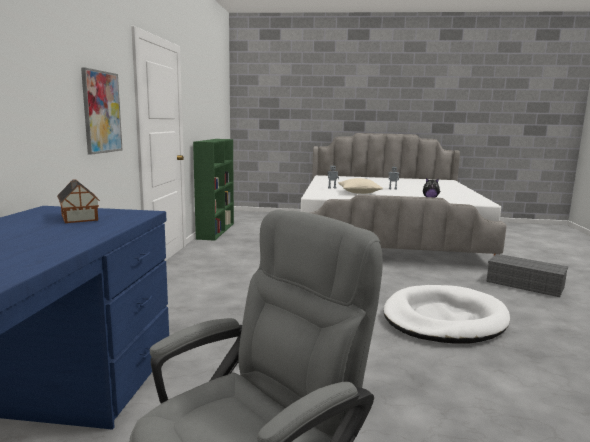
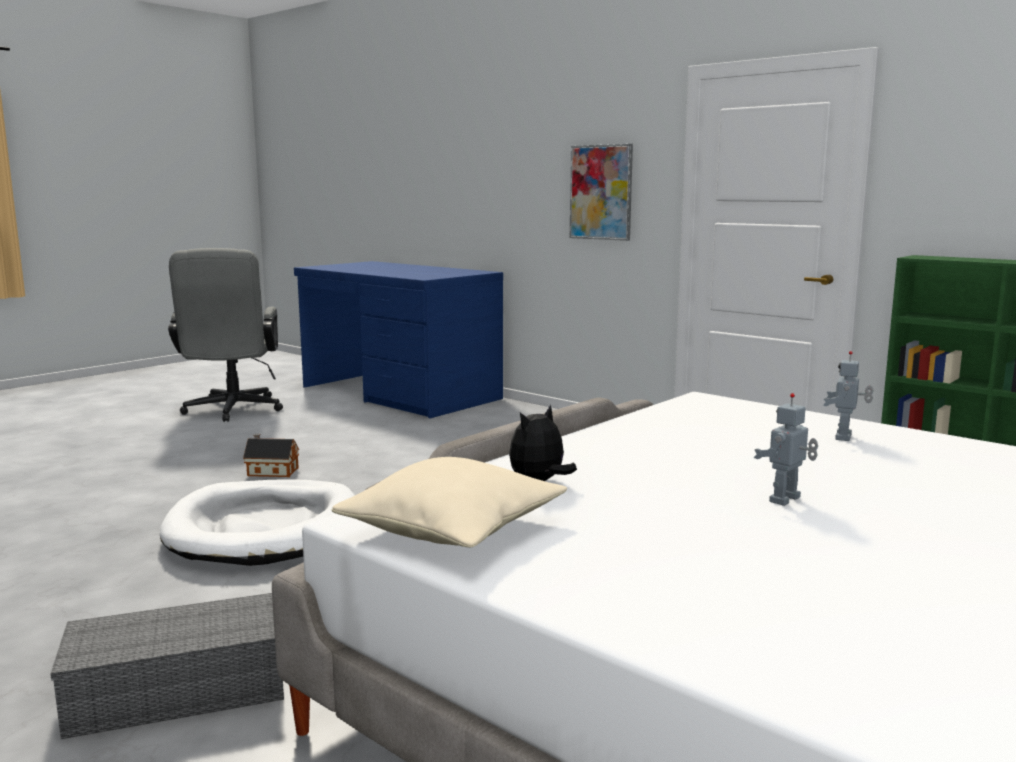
camera: 125 degrees right, 0 degrees up
toy house [57,179,100,223] -> toy house moved to [243,433,299,477]
beige pillow [338,178,383,194] -> beige pillow moved to [332,457,567,547]

